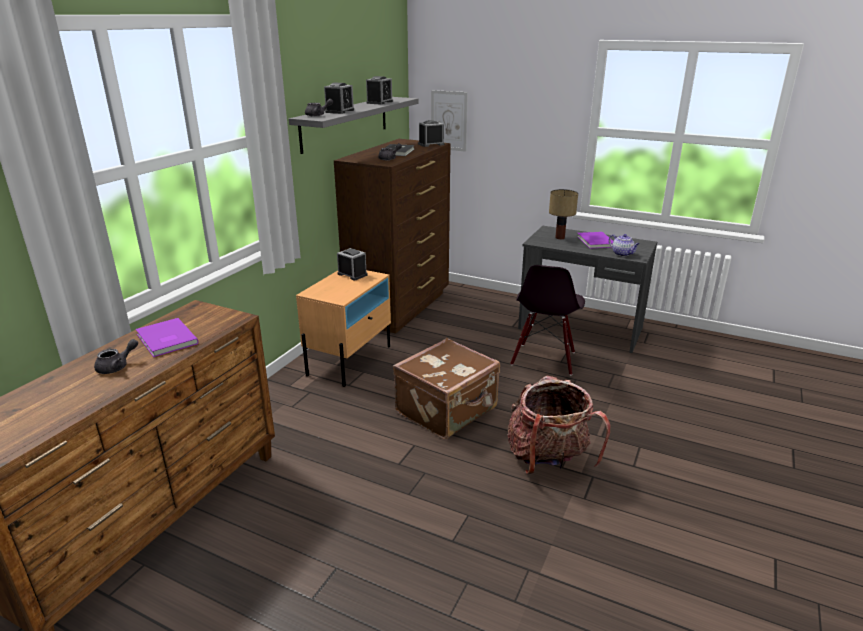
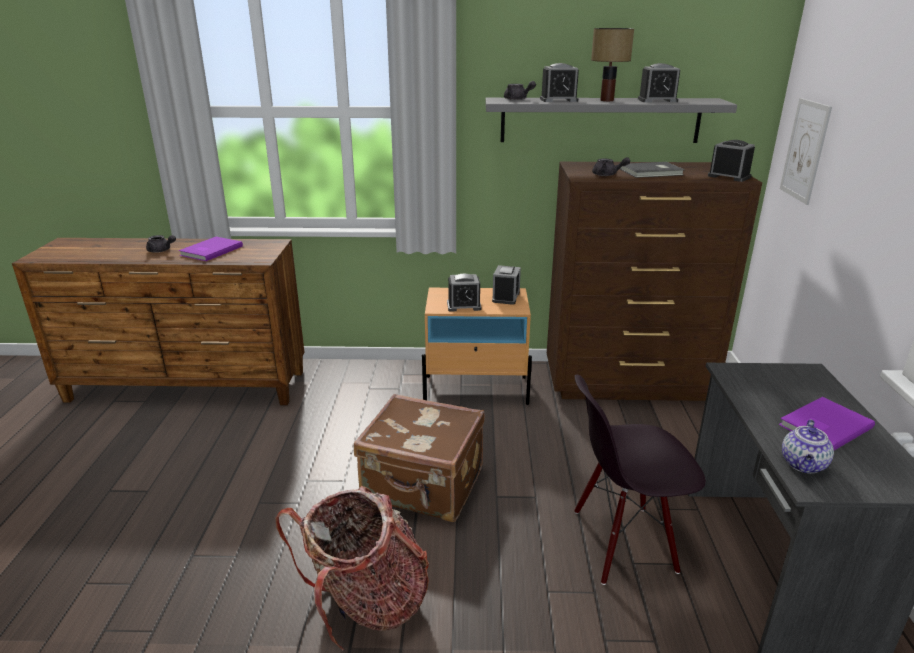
camera: 65 degrees right, 0 degrees up
table lamp [549,189,578,239] -> table lamp moved to [591,28,634,101]
none -> alarm clock [447,274,481,312]

